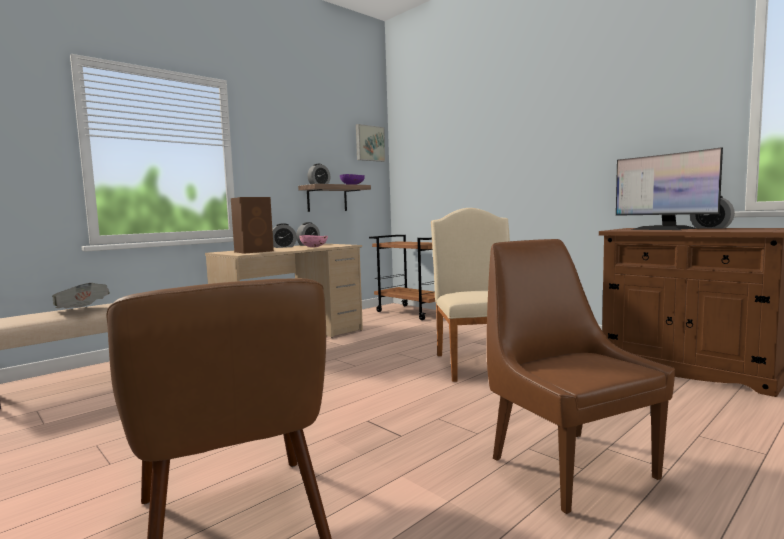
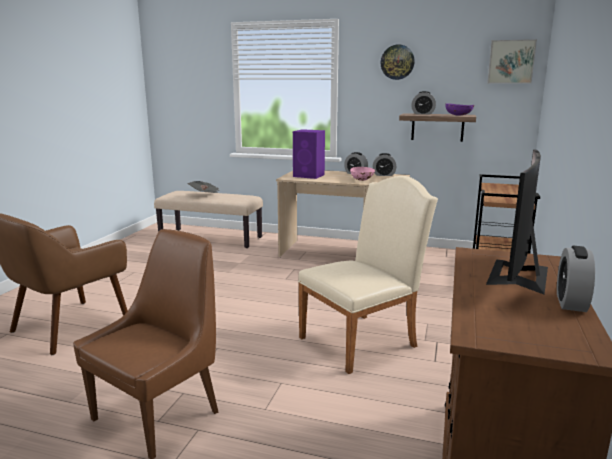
camera: 60 degrees right, 10 degrees up
brown speaker [231,197,274,254] -> purple speaker [293,129,325,179]
none -> wall clock [381,44,415,80]

